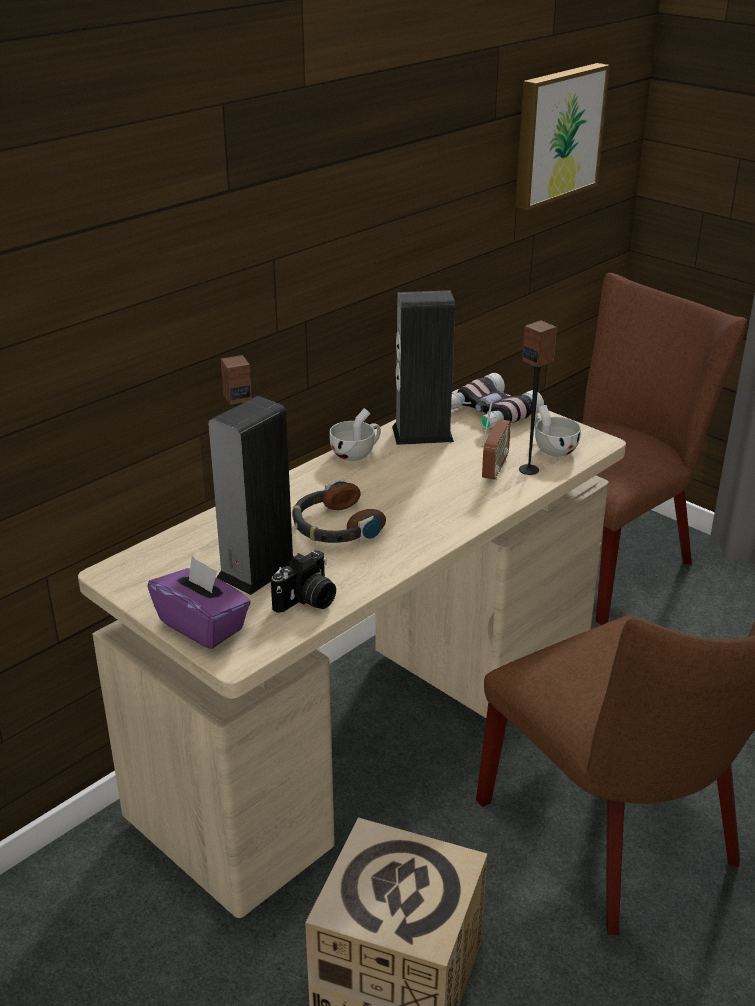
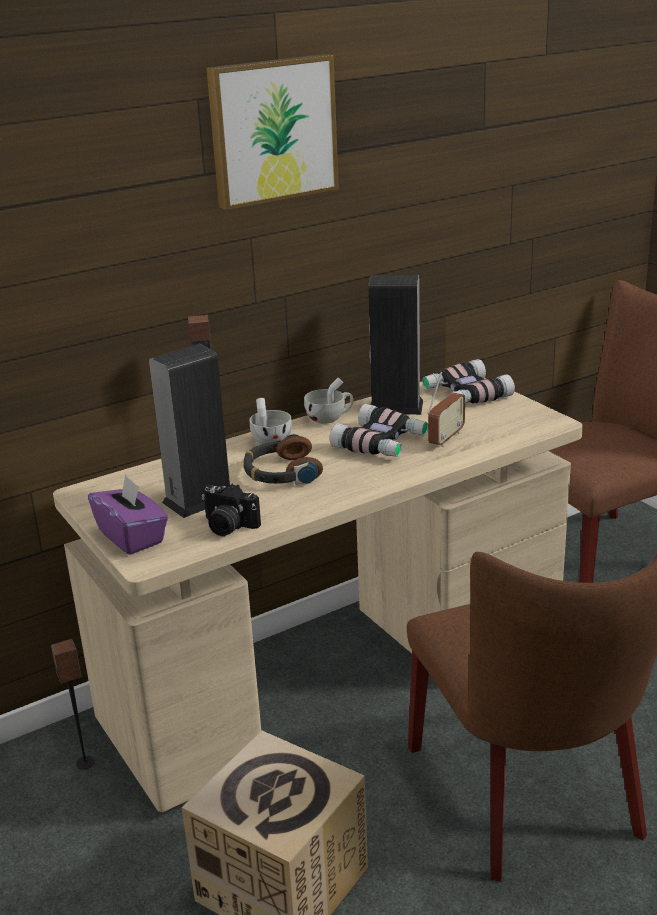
camera: 15 degrees right, 5 degrees down
camera [271,550,336,613] -> camera turned 60 degrees clockwise [202,484,261,536]
picture [515,63,610,210] -> picture moved to [206,54,339,210]
speaker [519,320,557,475] -> speaker moved to [51,639,95,770]
white cup [534,405,581,457] -> white cup moved to [250,398,292,445]
none -> binoculars [329,404,428,457]

